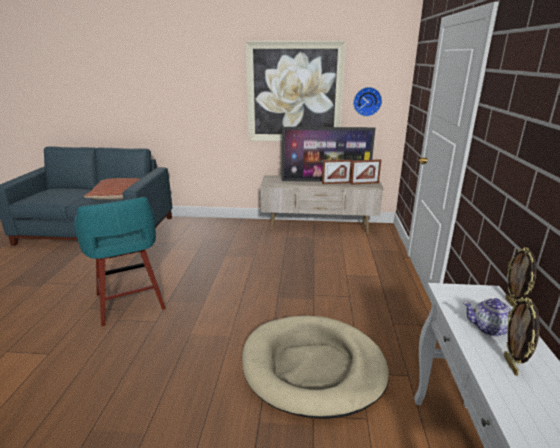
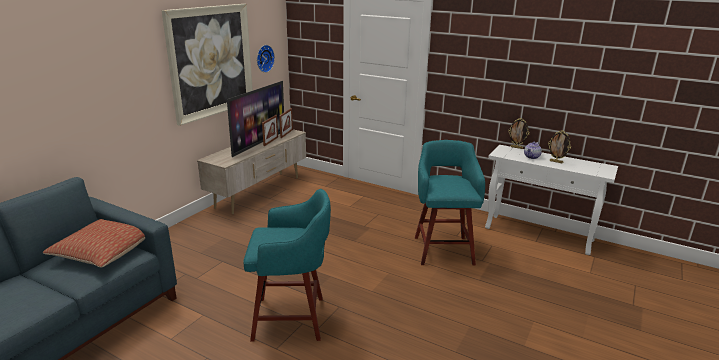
camera: 65 degrees left, 0 degrees up
beige dog bed [242,316,389,419] -> turquoise stool [415,140,485,266]

